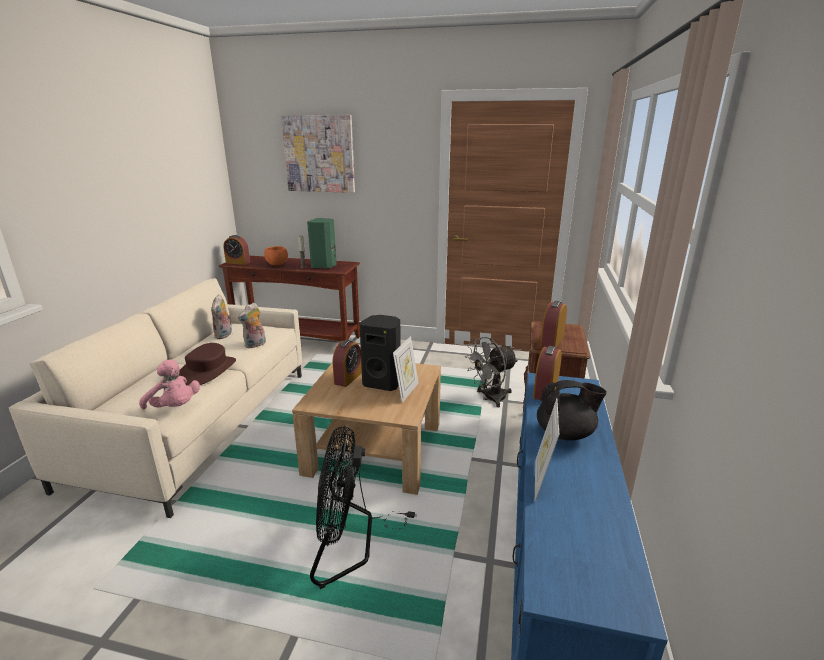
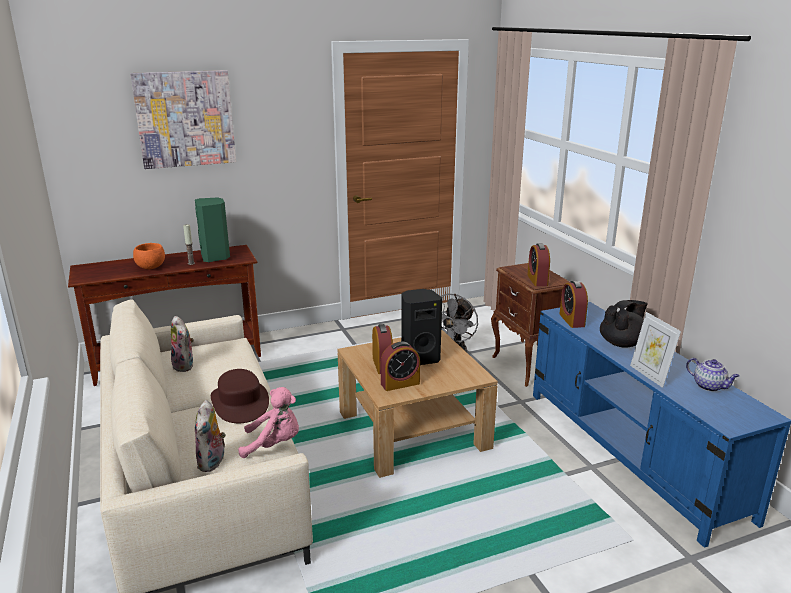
camera: 35 degrees left, 0 degrees up
alarm clock [223,235,250,265] -> alarm clock moved to [381,342,420,391]
plush toy [238,303,266,348] -> plush toy moved to [195,400,226,472]
black fan [310,426,417,589] -> none
picture frame [393,336,419,403] -> none
none -> teapot [686,358,740,391]

